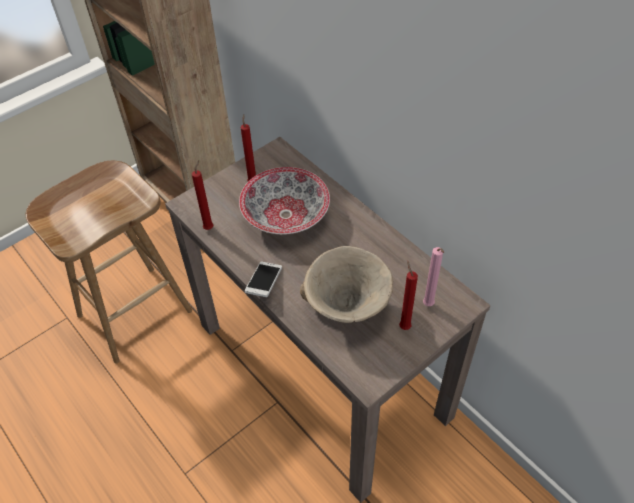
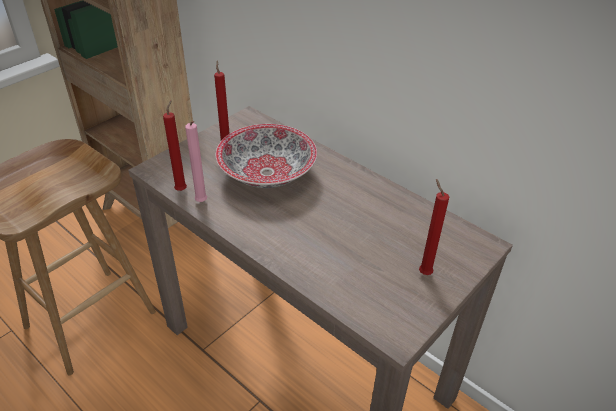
camera: 10 degrees left, 10 degrees down
phone [245,262,282,297] -> none
beige bowl [300,246,393,323] -> none
pink candle [423,247,444,306] -> pink candle moved to [185,121,207,202]

